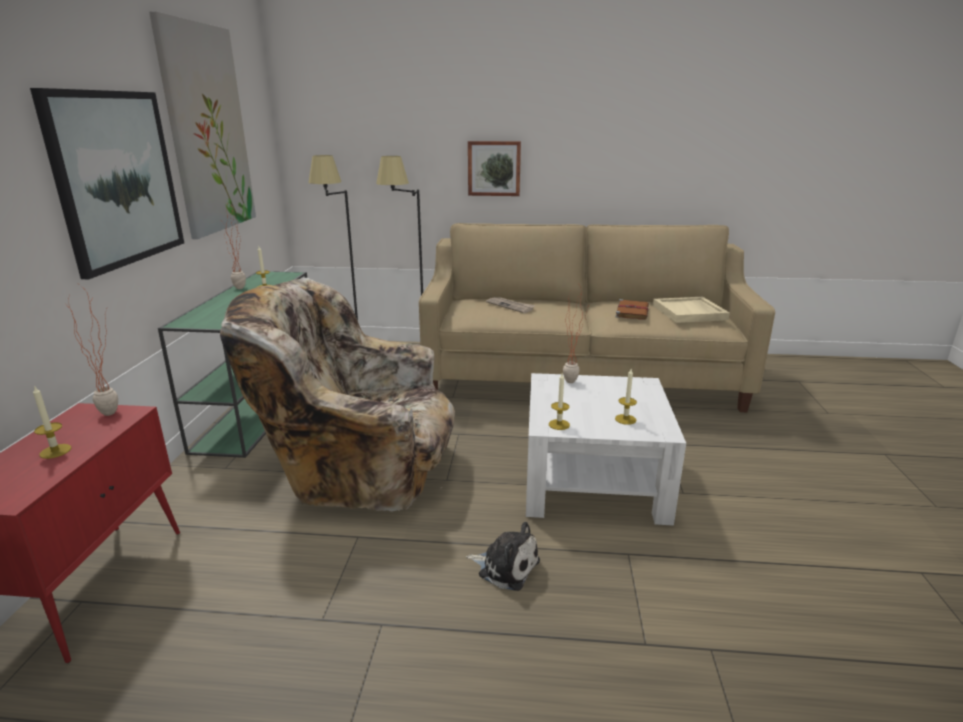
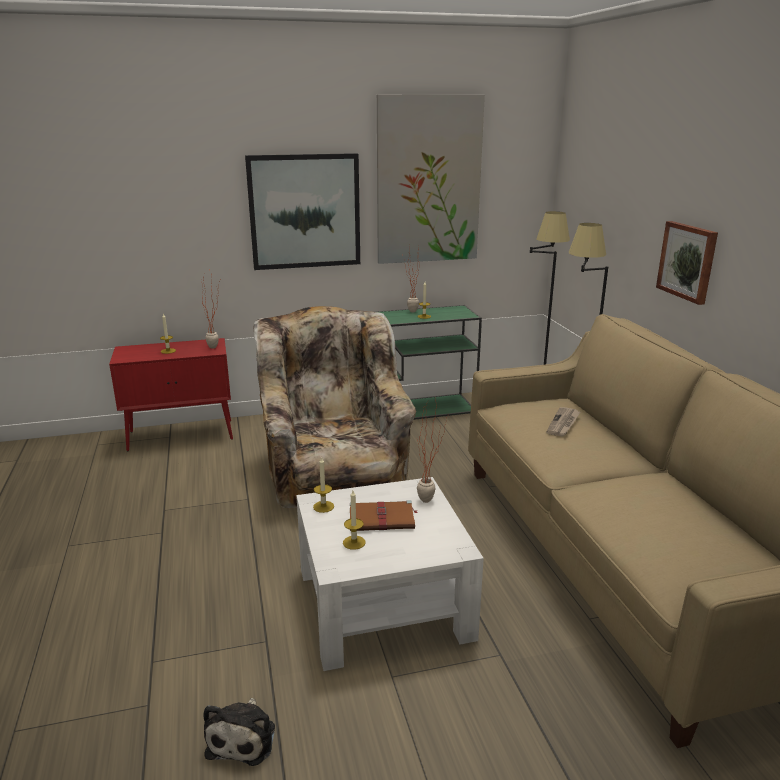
camera: 70 degrees right, 0 degrees up
plush toy [466,522,540,591] -> plush toy moved to [203,698,275,766]
brown book [615,299,649,320] -> brown book moved to [350,500,418,531]
beige tray [653,297,730,323] -> none

